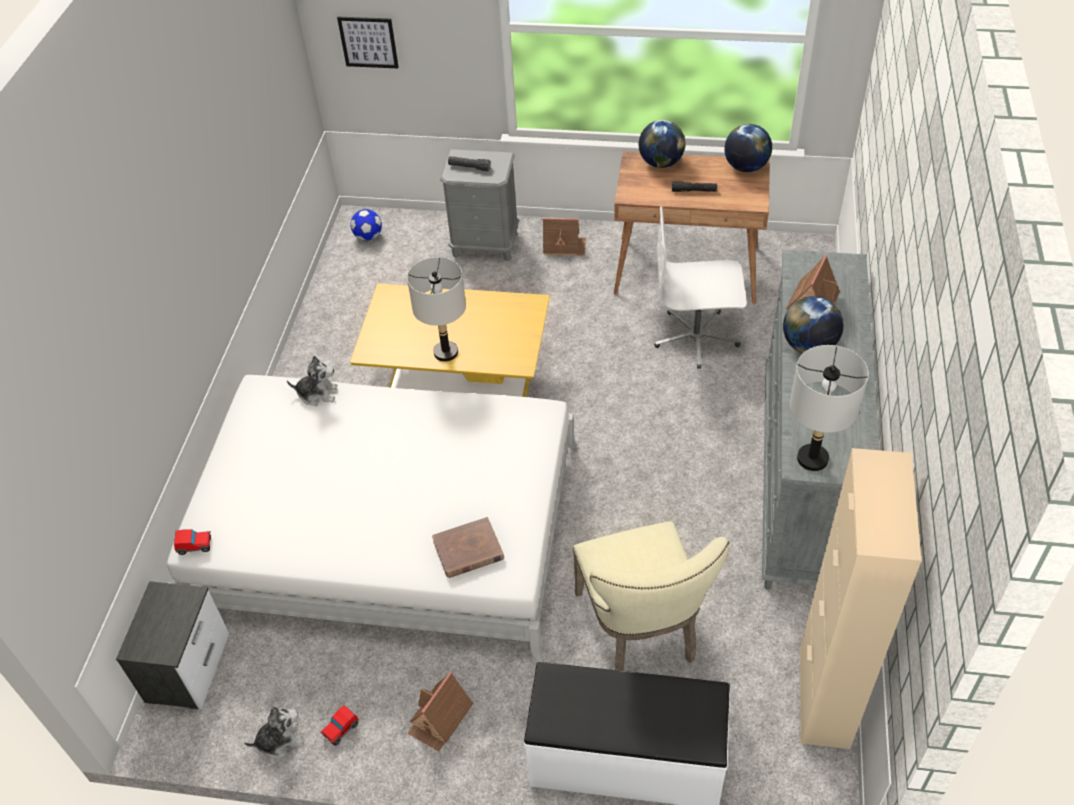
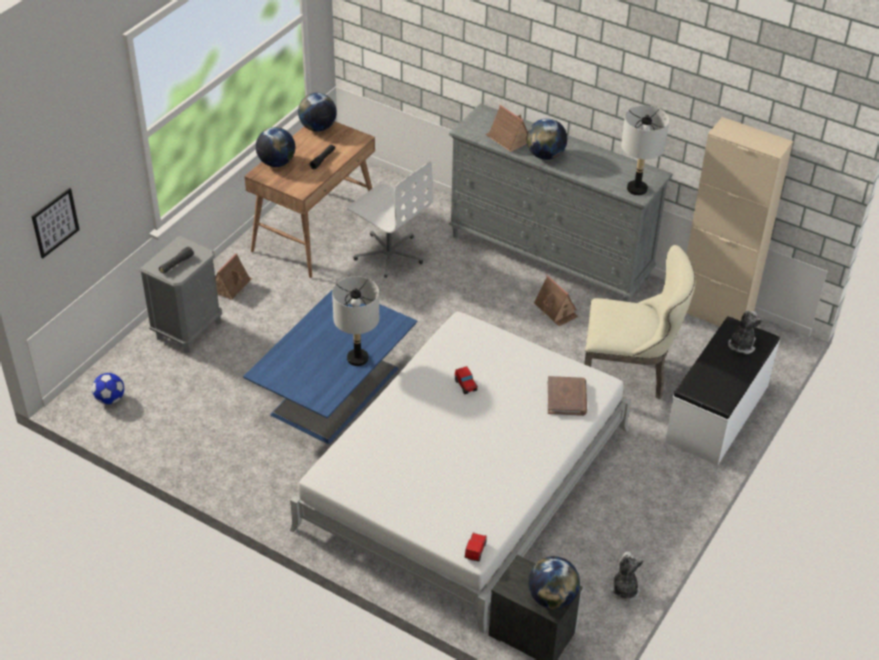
camera: 70 degrees left, 5 degrees down
plush toy [287,356,338,406] -> plush toy moved to [728,310,763,354]
toy car [320,705,359,746] -> toy car moved to [455,366,478,394]
yellow coffee table [350,283,550,397] -> blue coffee table [243,289,417,444]
toy house [407,671,473,752] -> toy house moved to [534,275,579,326]
white office chair [654,206,747,369] -> white office chair turned 75 degrees counterclockwise [347,161,433,278]
none -> globe [528,556,580,609]

